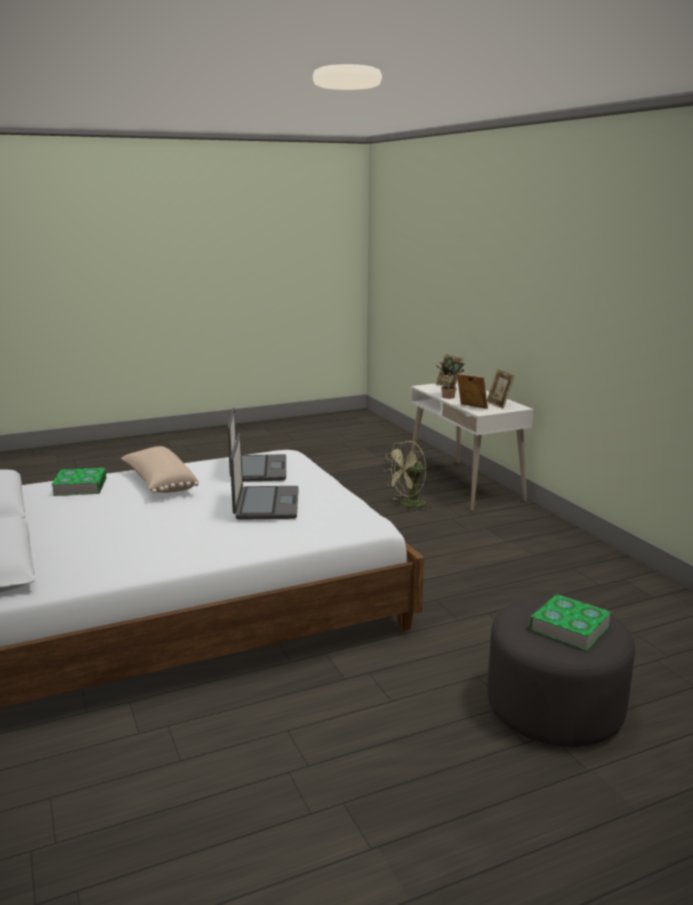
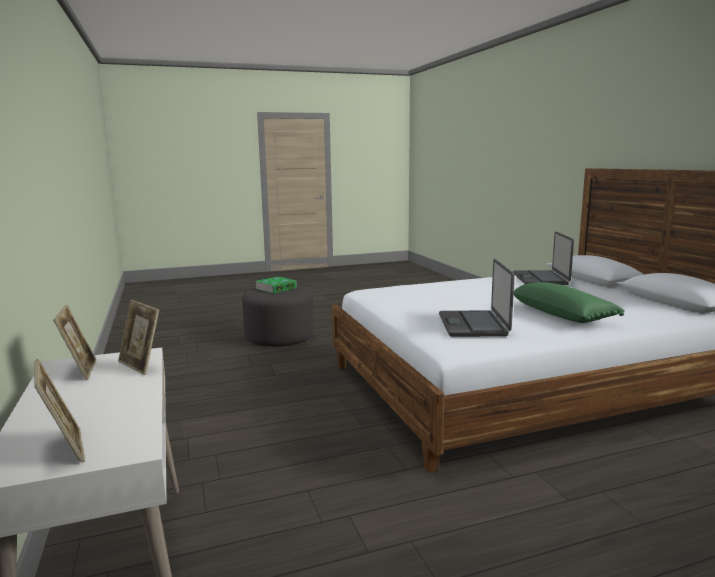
camera: 175 degrees left, 5 degrees down
book [51,468,106,496] -> none
beige pillow [121,446,199,493] -> green pillow [514,282,625,323]
laptop [230,433,299,520] -> laptop moved to [513,231,574,285]
green fan [384,441,433,511] -> none
potted plant [436,357,465,399] -> none

